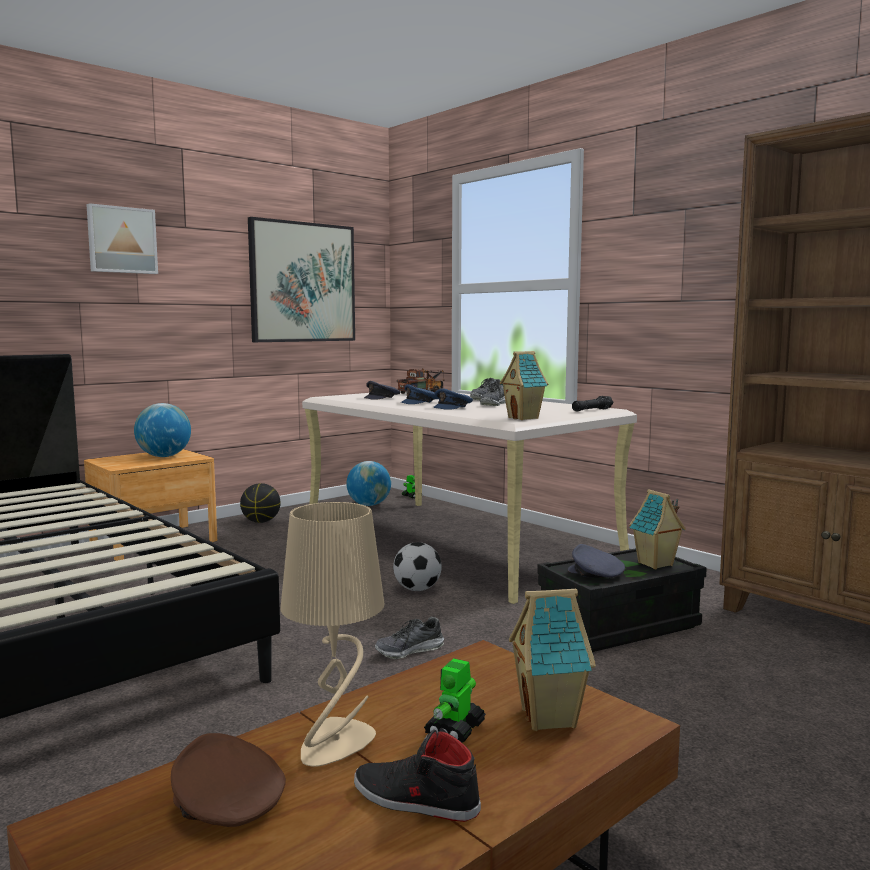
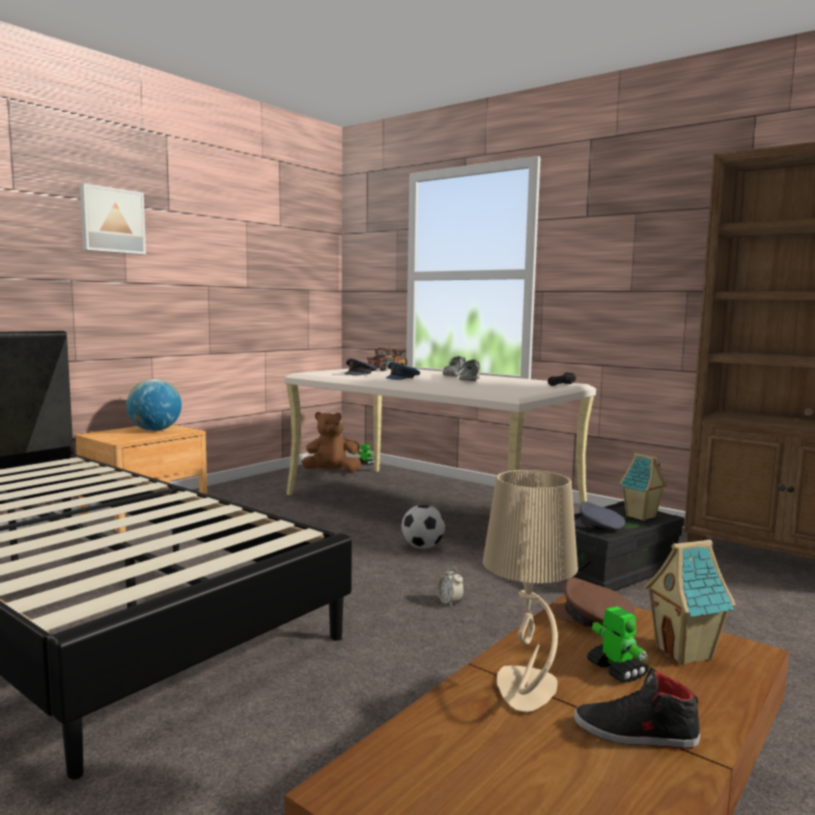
camera: 10 degrees left, 0 degrees up
brown cap [171,733,286,827] -> brown cap moved to [554,577,635,627]
basketball [240,483,281,523] -> none
picture [248,217,355,342] -> none
globe [346,461,391,506] -> brown plush toy [301,412,361,472]
shoe [375,617,444,659] -> alarm clock [437,567,464,607]
toy robot [424,658,486,742] -> toy robot turned 135 degrees clockwise [587,606,649,683]
blue cap [433,388,473,410] -> none
toy house [500,351,548,420] -> none

